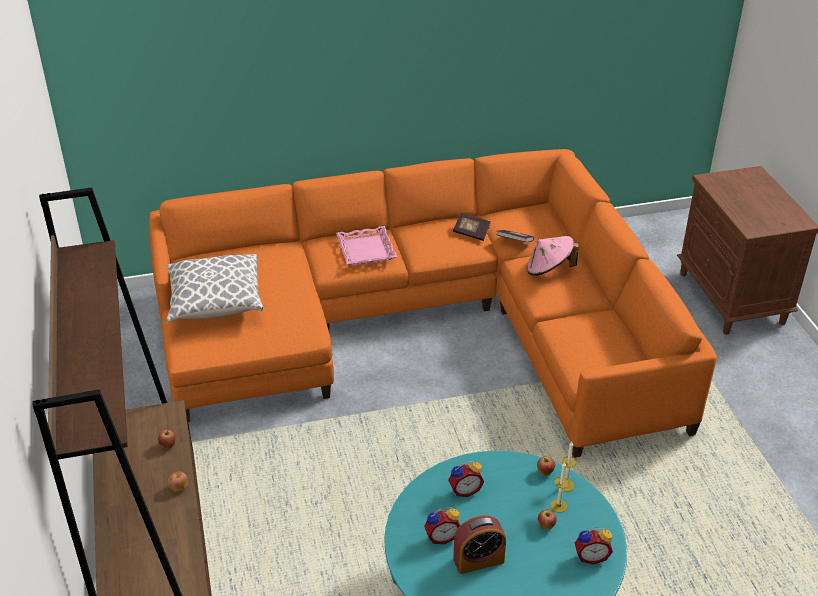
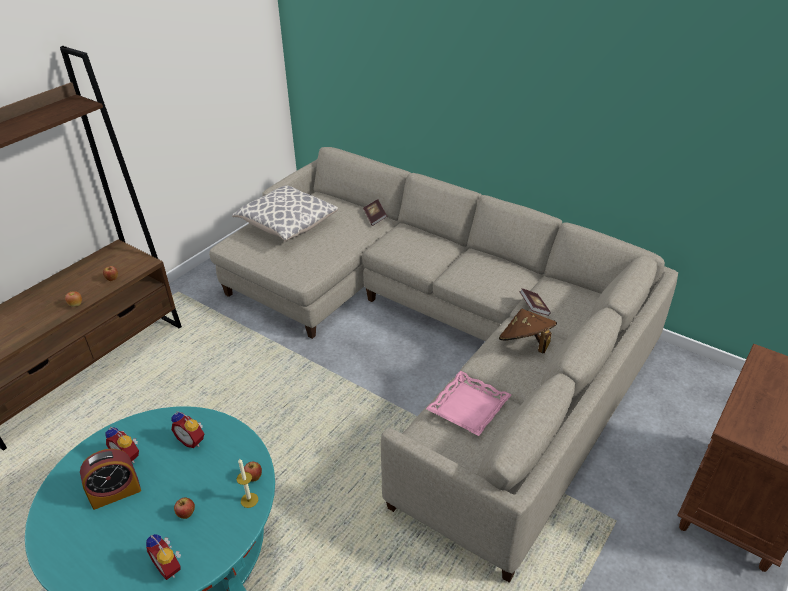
camera: 50 degrees right, 0 degrees up
orange sofa [149,149,717,458] -> beige sofa [209,147,678,583]
pink tray [336,226,397,266] -> pink tray moved to [426,371,512,436]
book [453,213,491,241] -> book moved to [363,200,387,226]
alarm clock [453,515,506,574] -> alarm clock turned 60 degrees counterclockwise [80,449,141,510]
pink hat [527,236,579,276] -> brown hat [499,309,557,354]
candle [550,462,569,513] -> none

